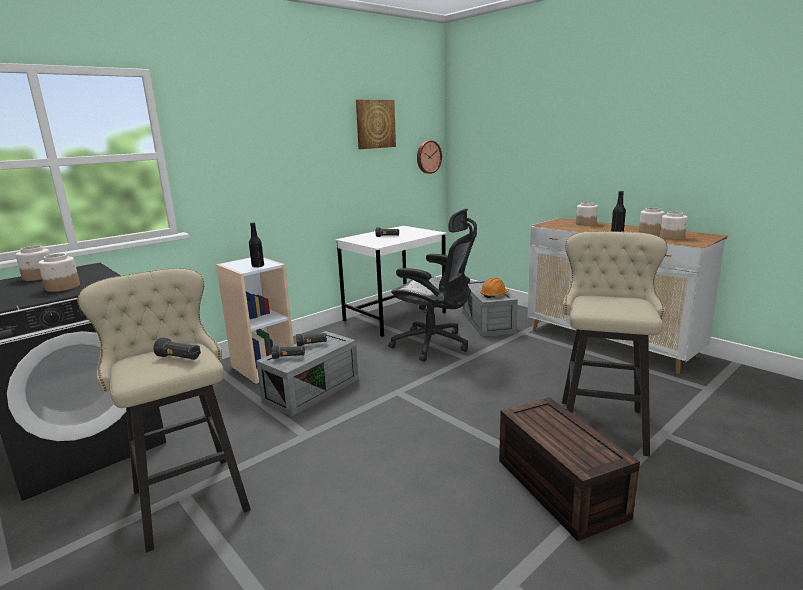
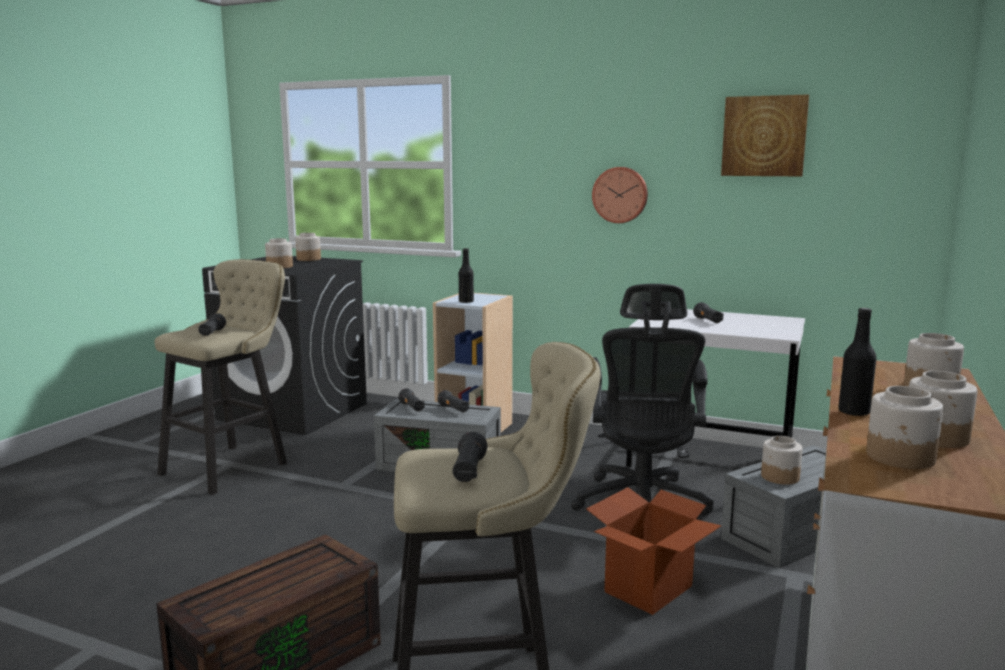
camera: 65 degrees right, 5 degrees down
wall clock [417,141,442,174] -> wall clock moved to [592,167,648,223]
orange hard hat [480,278,509,298] -> jar [761,436,802,485]
none -> black flashlight [452,432,487,482]
none -> cardboard box [586,487,722,615]

